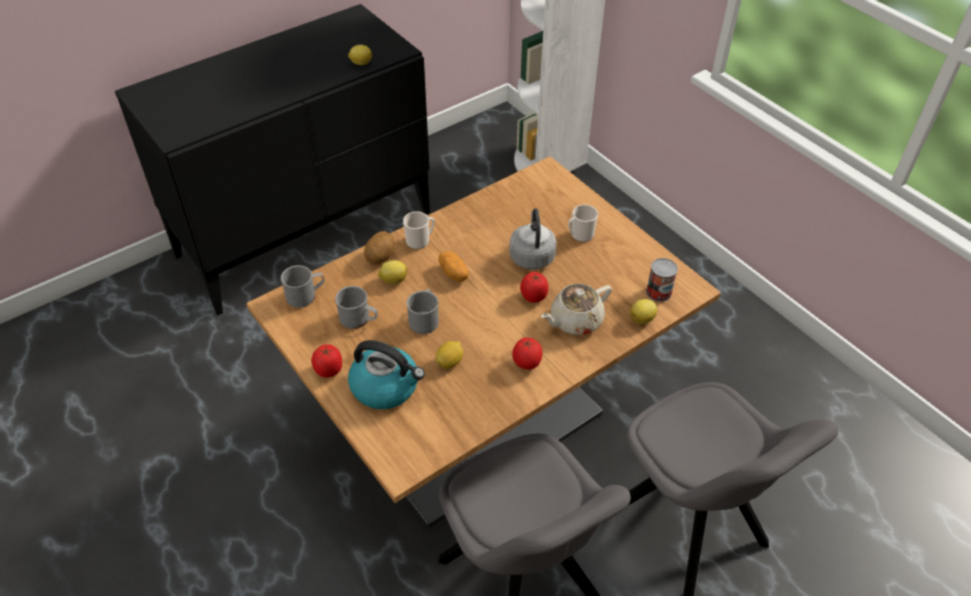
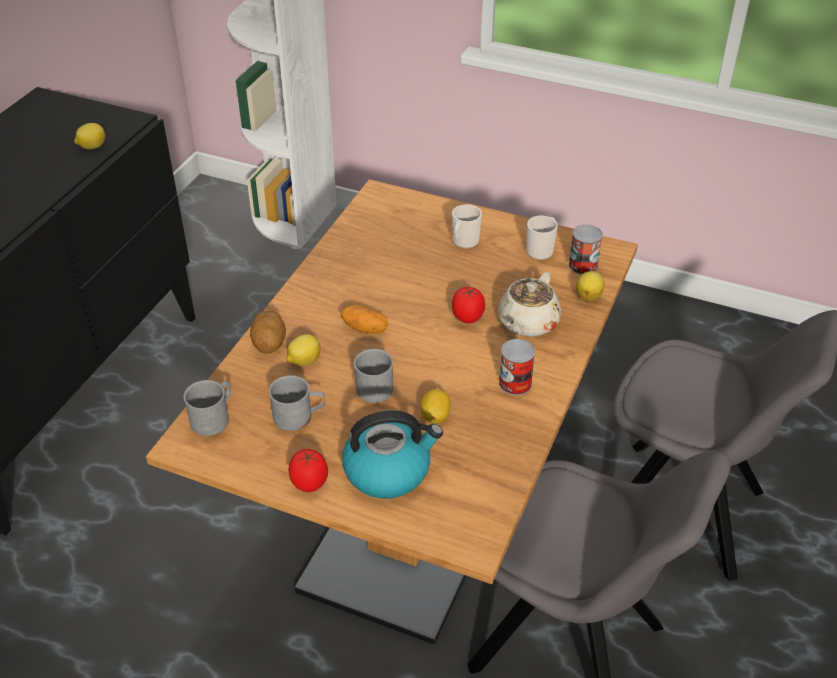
camera: 30 degrees left, 5 degrees down
mug [403,211,434,249] -> mug moved to [526,215,558,260]
grey kettle [509,208,557,270] -> none
tomato [512,338,543,370] -> can [499,339,535,395]

